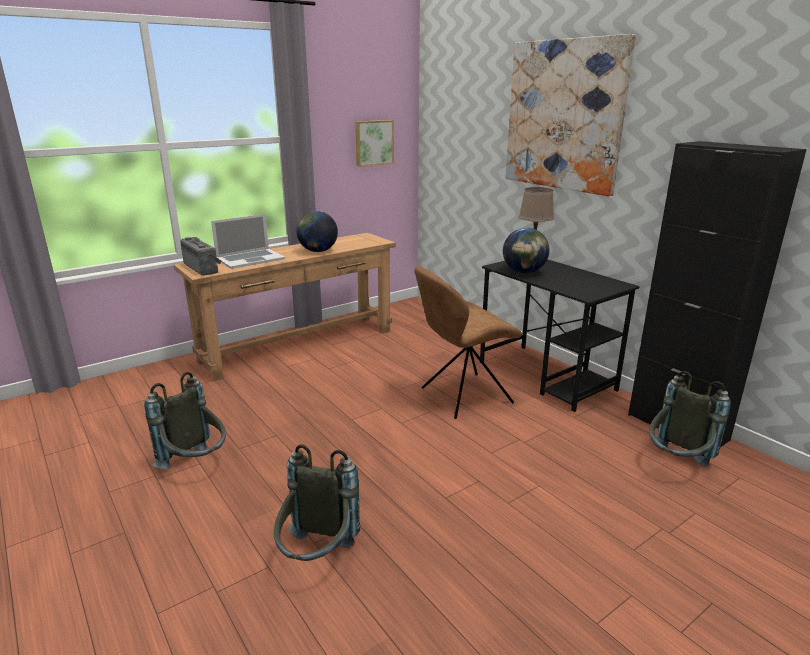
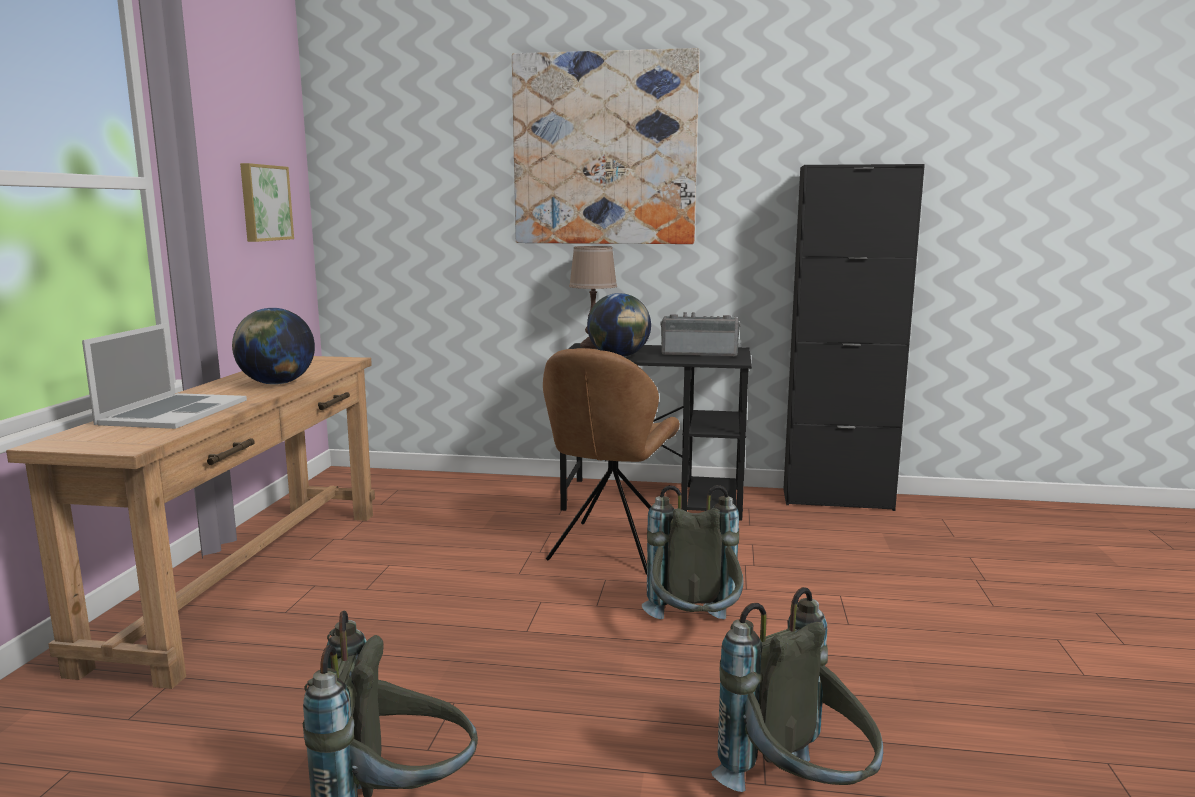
camera: 45 degrees left, 10 degrees down
radio [180,237,222,276] -> radio moved to [660,312,740,357]
grey backpack [649,371,731,466] -> grey backpack moved to [642,485,744,619]

